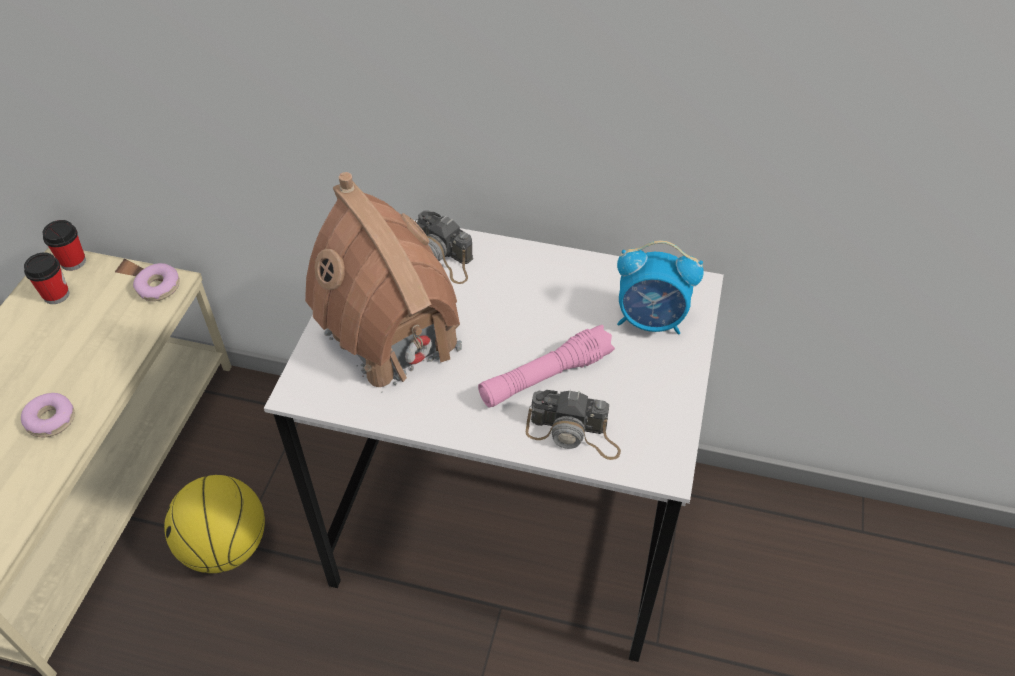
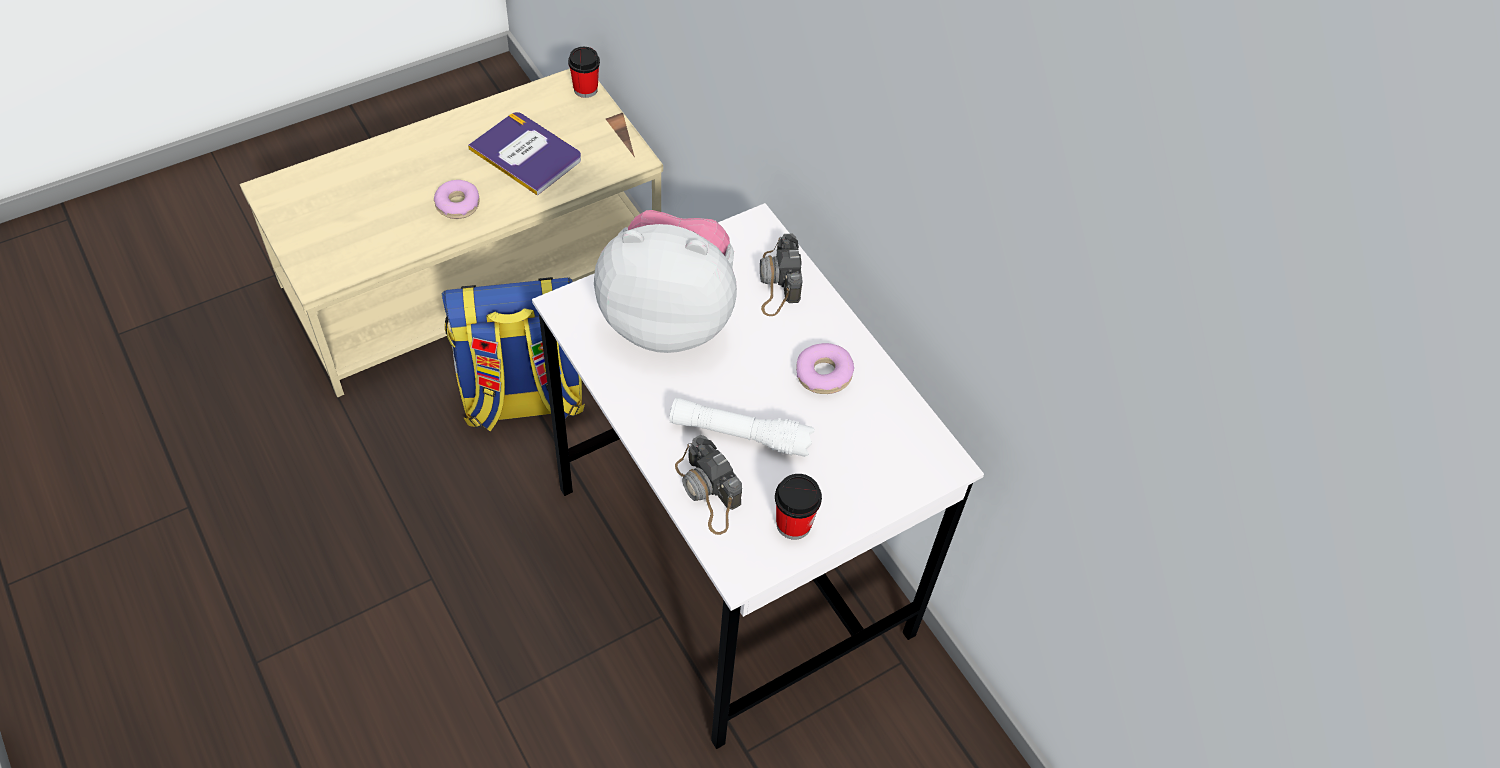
camera: 40 degrees right, 5 degrees up
cup [24,252,69,304] -> cup moved to [775,474,822,540]
donut [133,263,180,301] -> donut moved to [796,343,854,394]
basketball [164,475,265,573] -> backpack [442,277,585,432]
toy house [305,172,462,393] -> plush toy [594,210,737,353]
pink flashlight [478,325,615,408] -> white flashlight [669,398,815,457]
alarm clock [617,240,704,334] -> none
none -> book [468,112,581,195]

